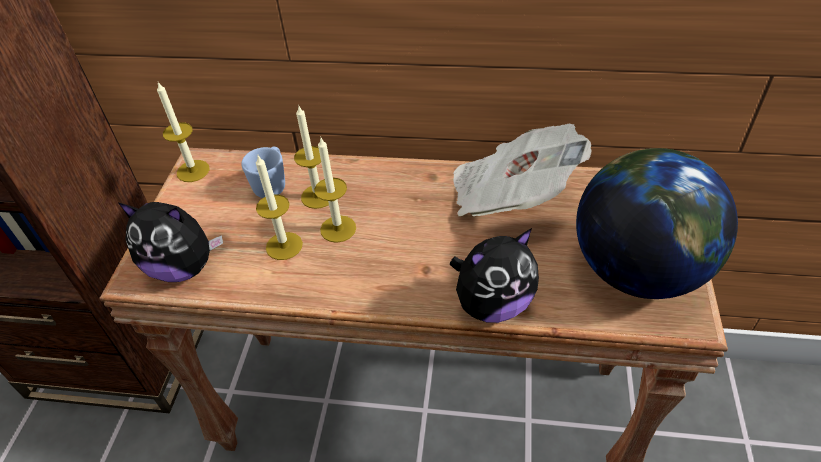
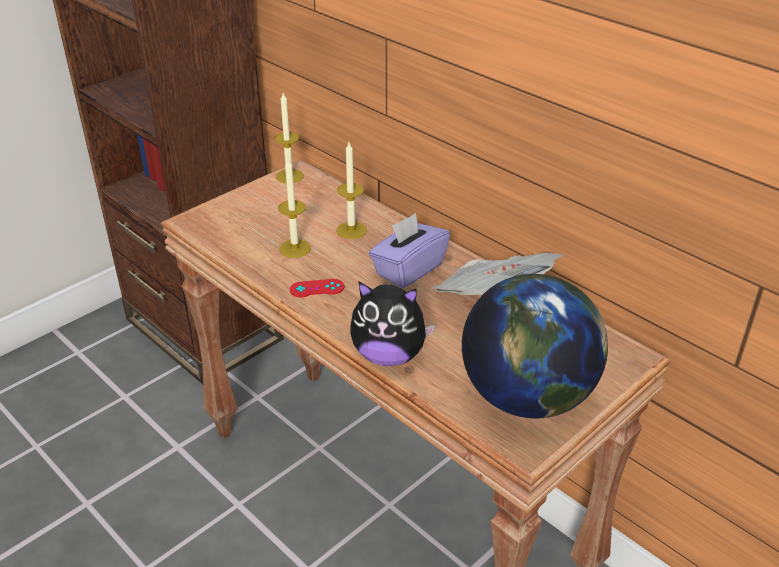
camera: 35 degrees right, 10 degrees down
plush toy [119,202,223,282] -> none
blue mug [241,147,285,198] -> none
candle [314,138,356,243] -> none
none -> red game controller [290,279,344,297]
none -> purple tissue box [369,213,450,288]

